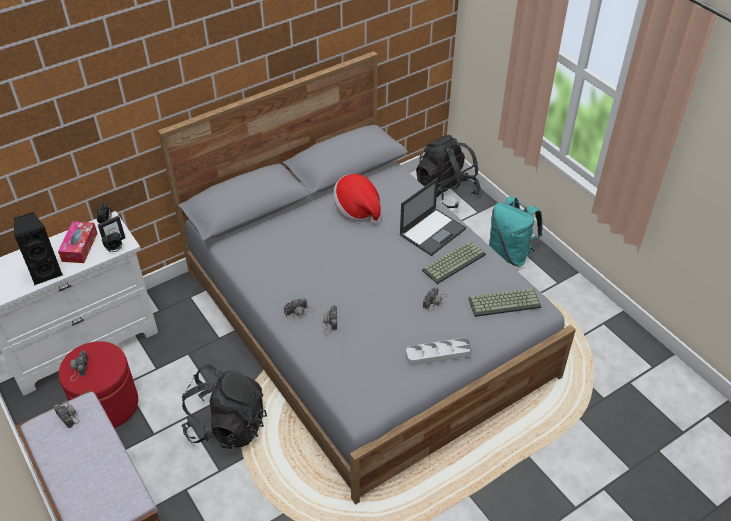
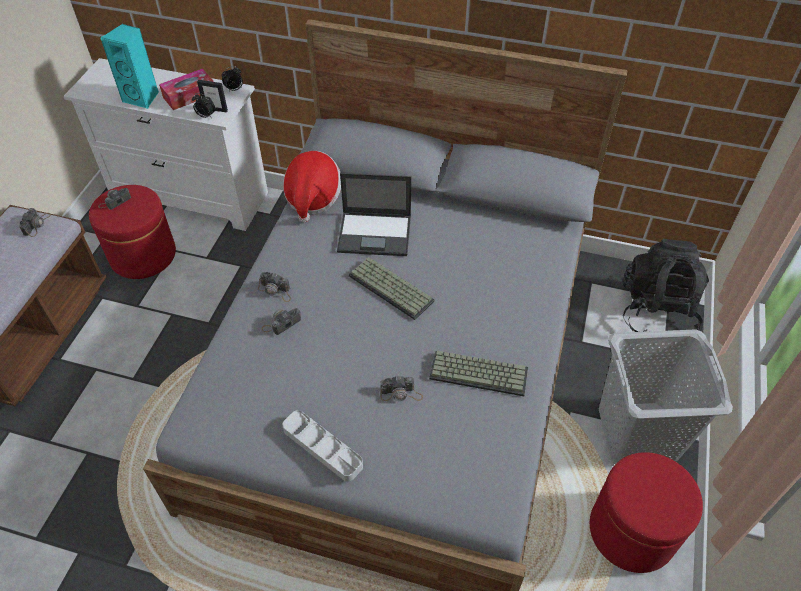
camera: 50 degrees right, 5 degrees up
black speaker [14,212,63,285] -> turquoise speaker [100,24,159,109]
black backpack [181,364,267,449] -> none
hat [333,174,381,224] -> hat moved to [283,151,341,223]
laptop [399,178,466,256] -> laptop moved to [337,173,411,256]
keyboard [468,288,542,317] -> keyboard moved to [349,257,435,320]
turquoise backpack [489,197,543,267] -> grey laundry basket [599,329,733,463]
none -> red ottoman [590,452,703,573]

